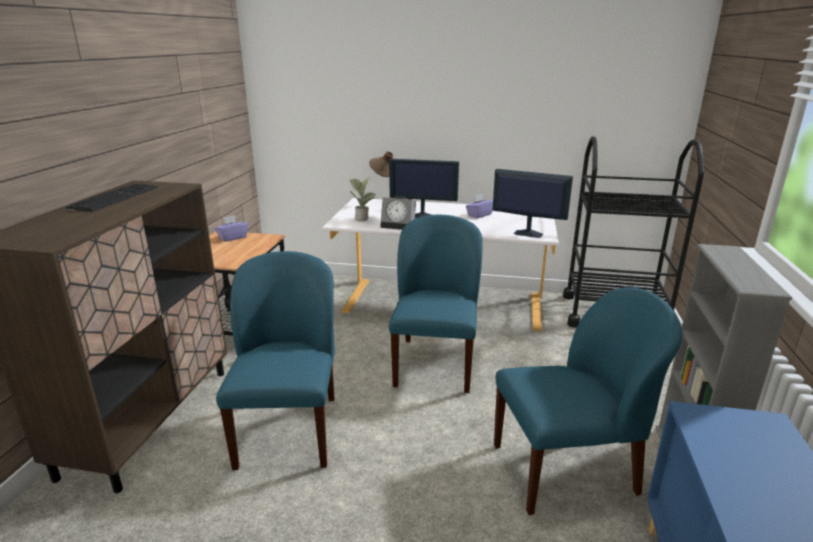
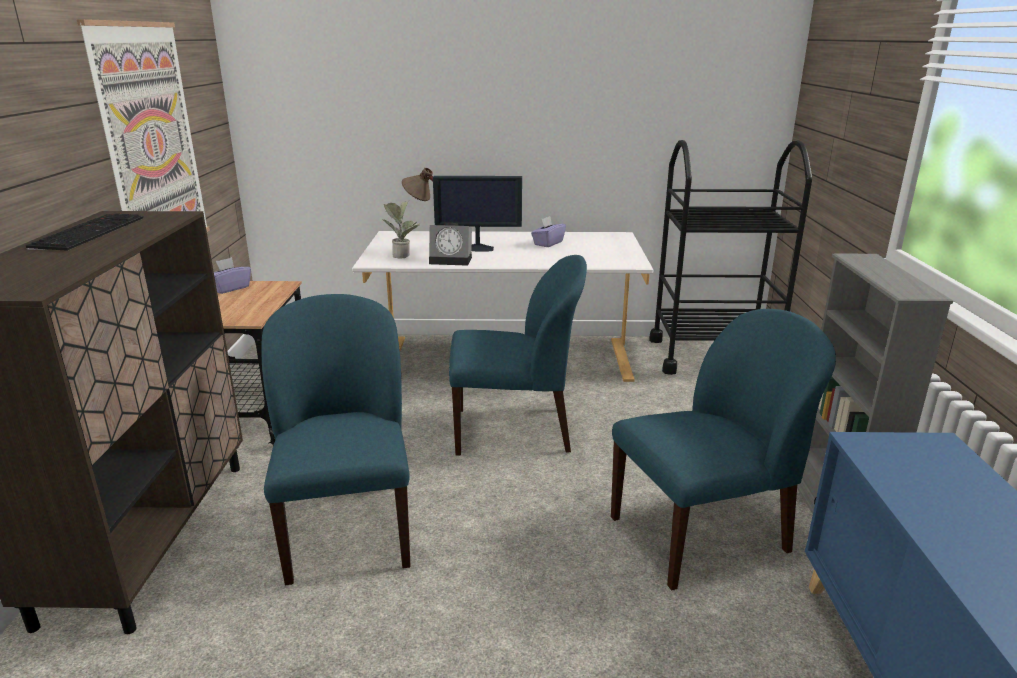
camera: 10 degrees left, 0 degrees up
blue chair [389,215,483,393] -> blue chair turned 90 degrees clockwise [449,255,587,456]
monitor [493,169,573,238] -> none
none -> picture [76,19,210,232]

